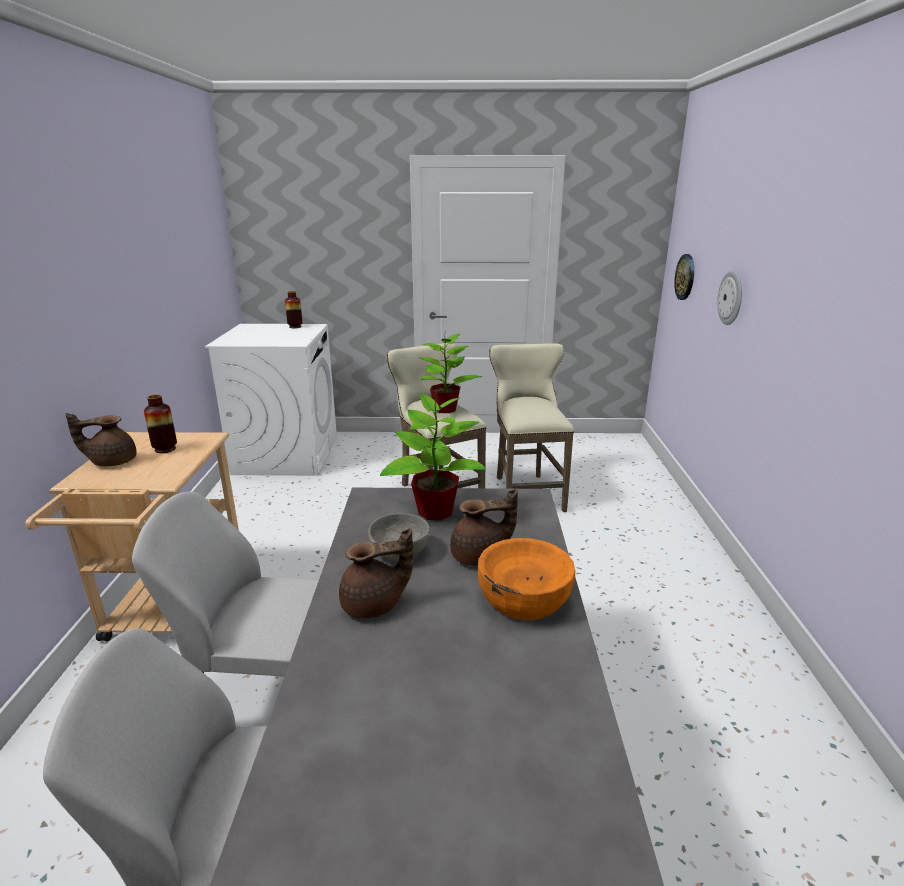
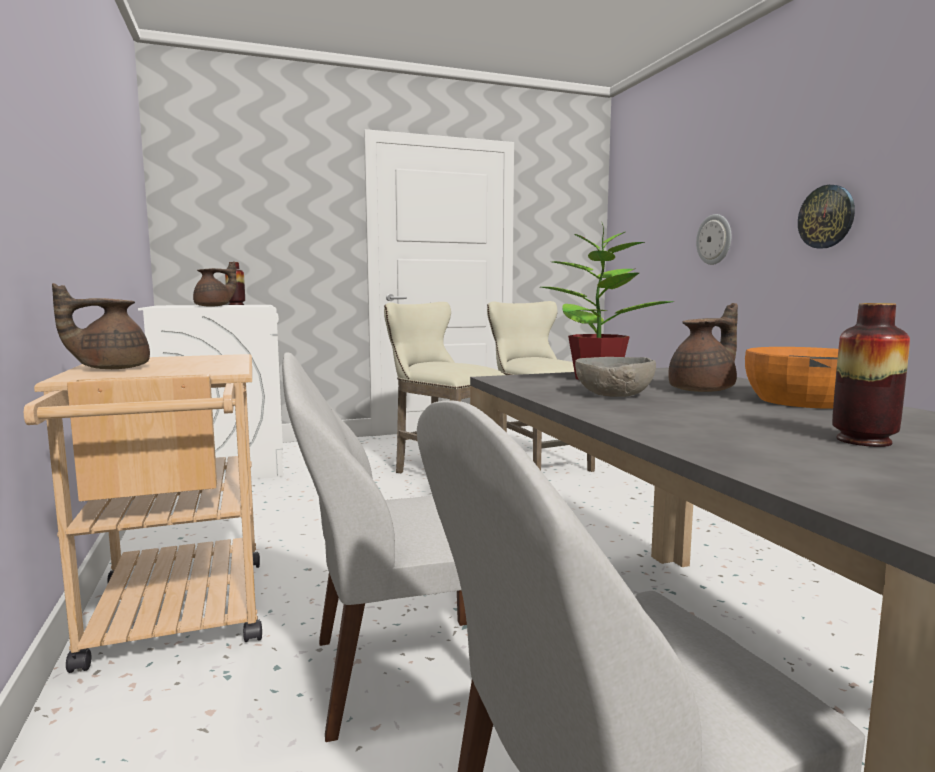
camera: 20 degrees left, 15 degrees down
vase [144,395,177,453] -> vase moved to [832,303,910,447]
brown teapot [339,528,413,618] -> brown teapot moved to [193,261,236,307]
potted plant [419,330,482,413] -> none
wall clock [674,254,694,300] -> wall clock moved to [798,185,855,249]

